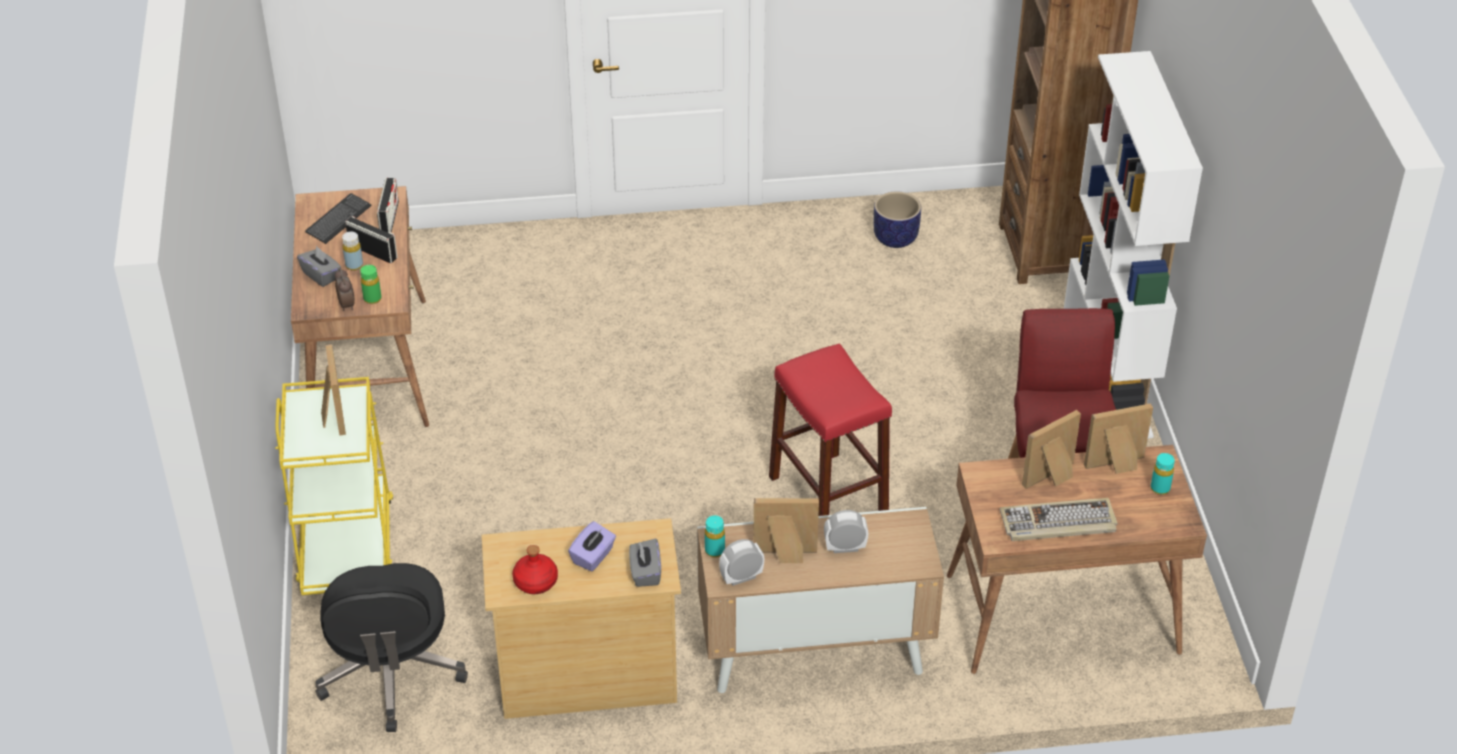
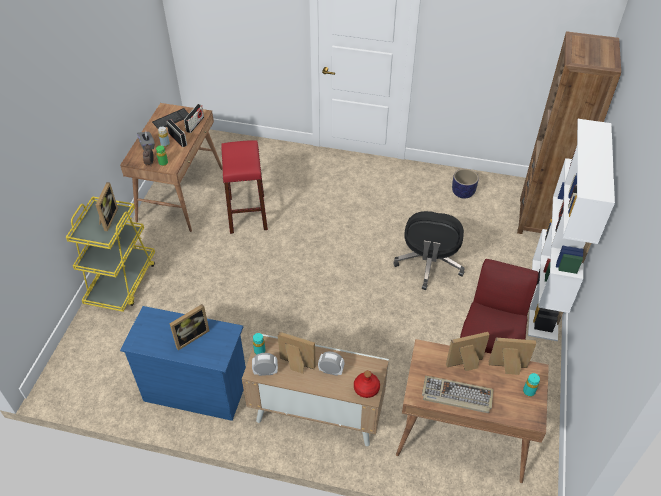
camera: 20 degrees right, 5 degrees up
black office chair [316,563,468,732] -> black office chair moved to [393,211,464,290]
beige dresser [482,518,681,719] -> blue dresser [120,306,246,421]
red bottle [512,545,558,594] -> red bottle moved to [354,371,380,398]
purple tissue box [568,521,616,572] -> picture frame [170,304,210,350]
grey tissue box [629,539,661,587] -> none
red stool [769,343,892,516] -> red stool moved to [221,140,268,234]

